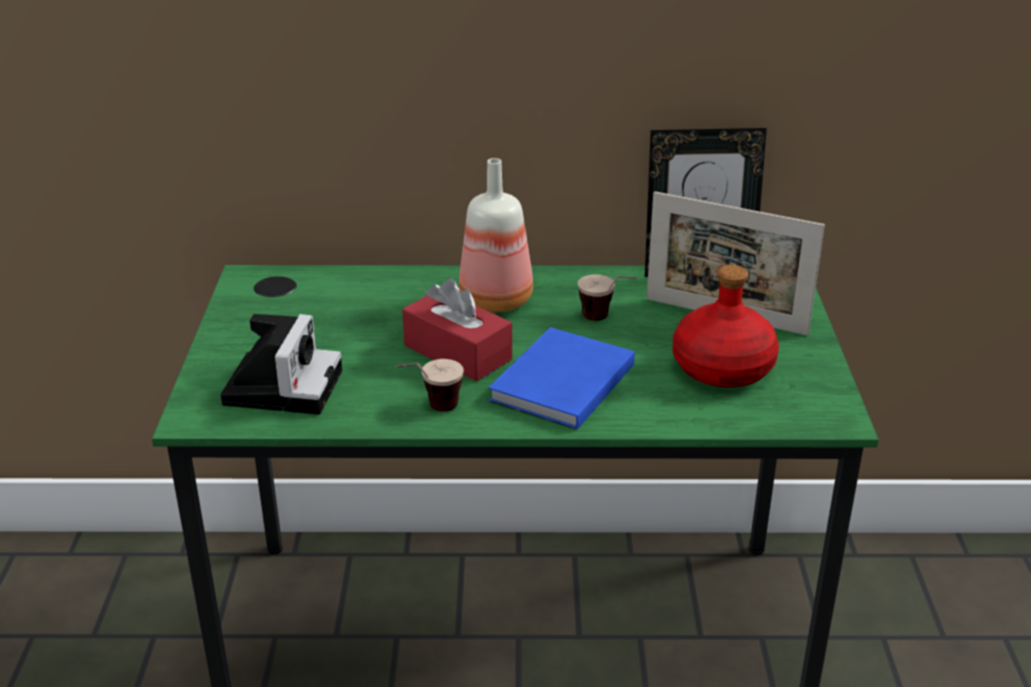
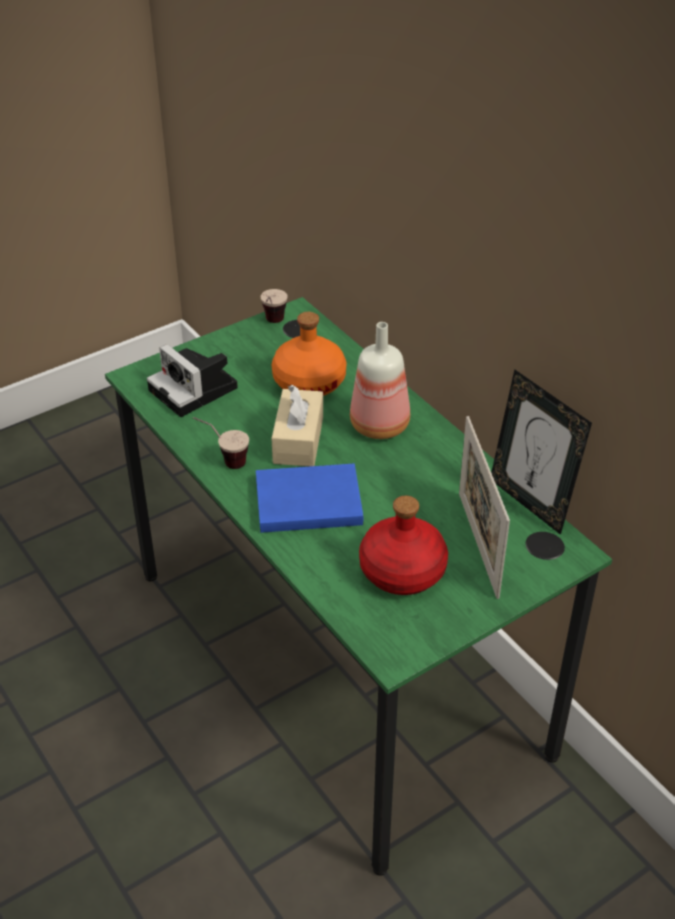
camera: 55 degrees right, 10 degrees up
camera [221,314,342,415] -> camera turned 75 degrees clockwise [147,344,238,417]
red tissue box [402,279,512,382] -> beige tissue box [271,385,323,466]
cup [578,274,637,321] -> cup moved to [261,289,288,323]
none -> orange bottle [272,312,347,396]

